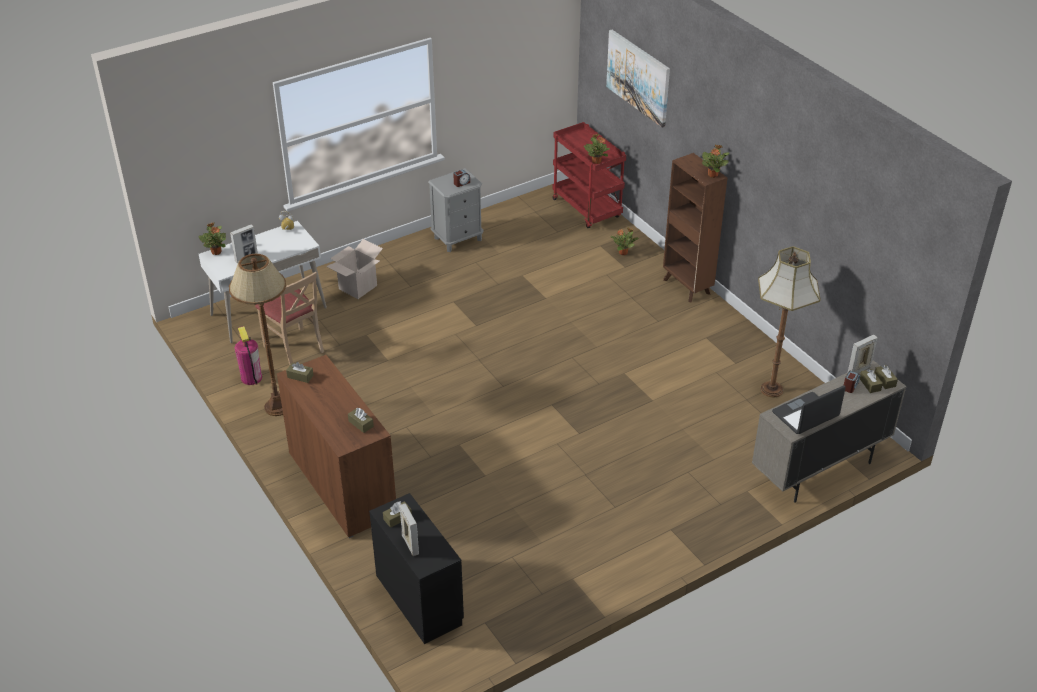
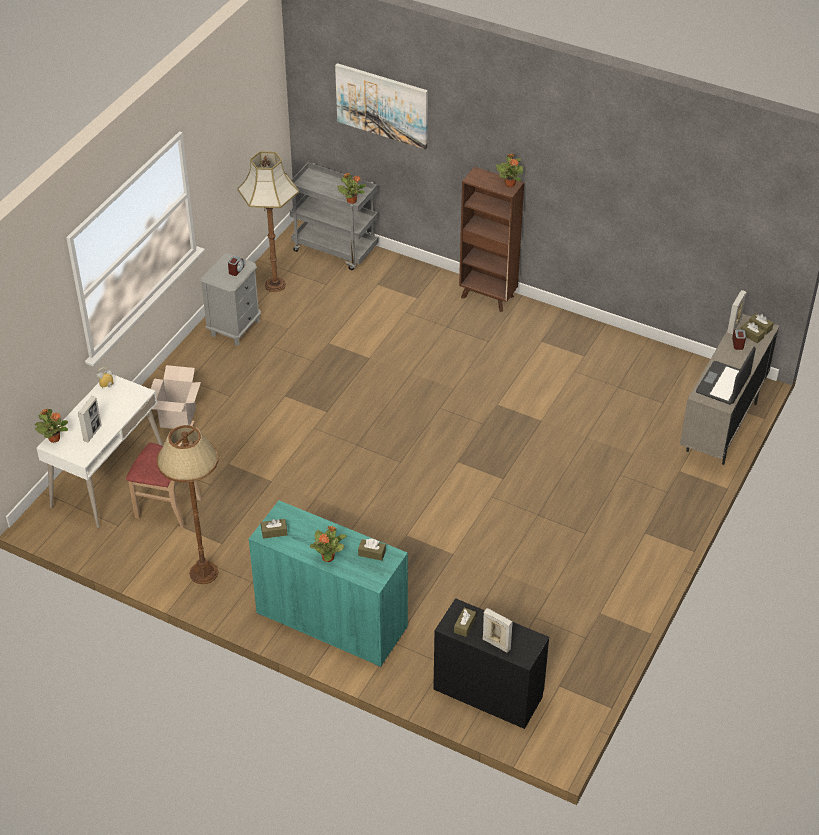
camera: 30 degrees left, 5 degrees up
fire extinguisher [235,326,262,385] -> none
brown cabinet [277,355,396,538] -> turquoise cabinet [249,501,408,667]
red cart [552,122,626,228] -> grey cart [290,162,378,270]
potted plant [611,227,639,255] -> potted plant moved to [310,526,346,562]
floor lamp [758,246,821,398] -> floor lamp moved to [238,151,299,292]

